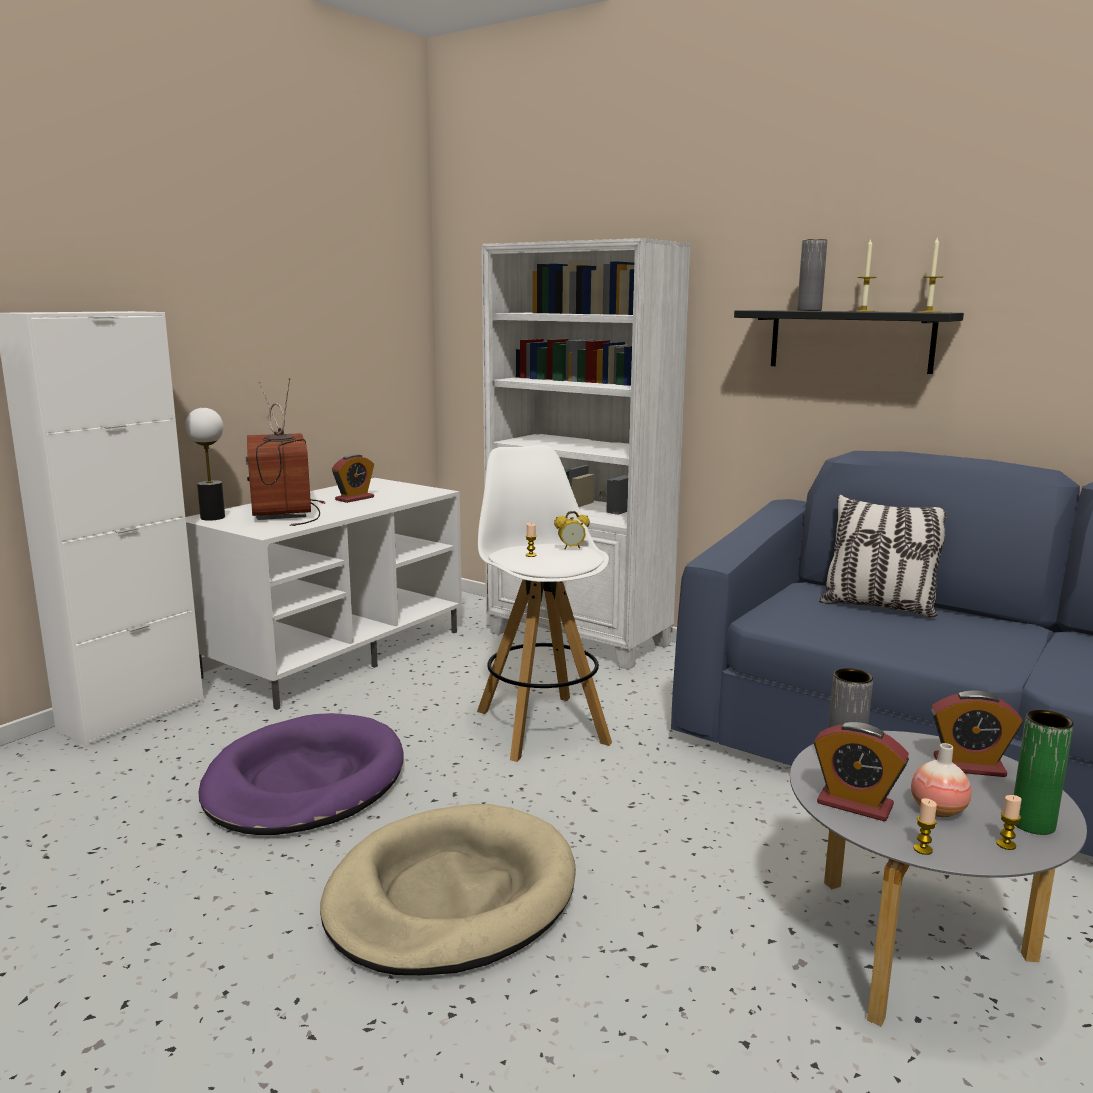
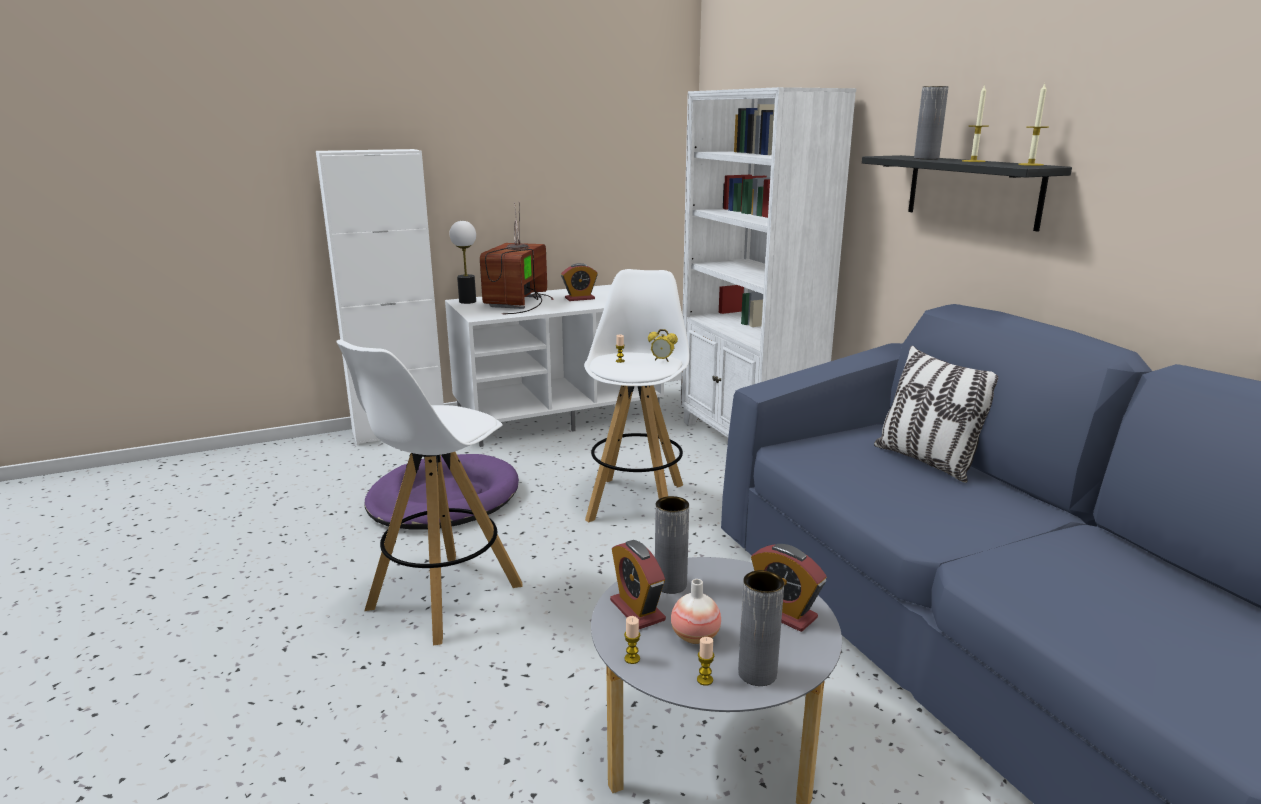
camera: 30 degrees right, 5 degrees up
beige dog bed [320,804,576,975] -> white stool [336,339,523,645]
green vase [1014,710,1074,835] -> grey vase [738,570,784,686]

